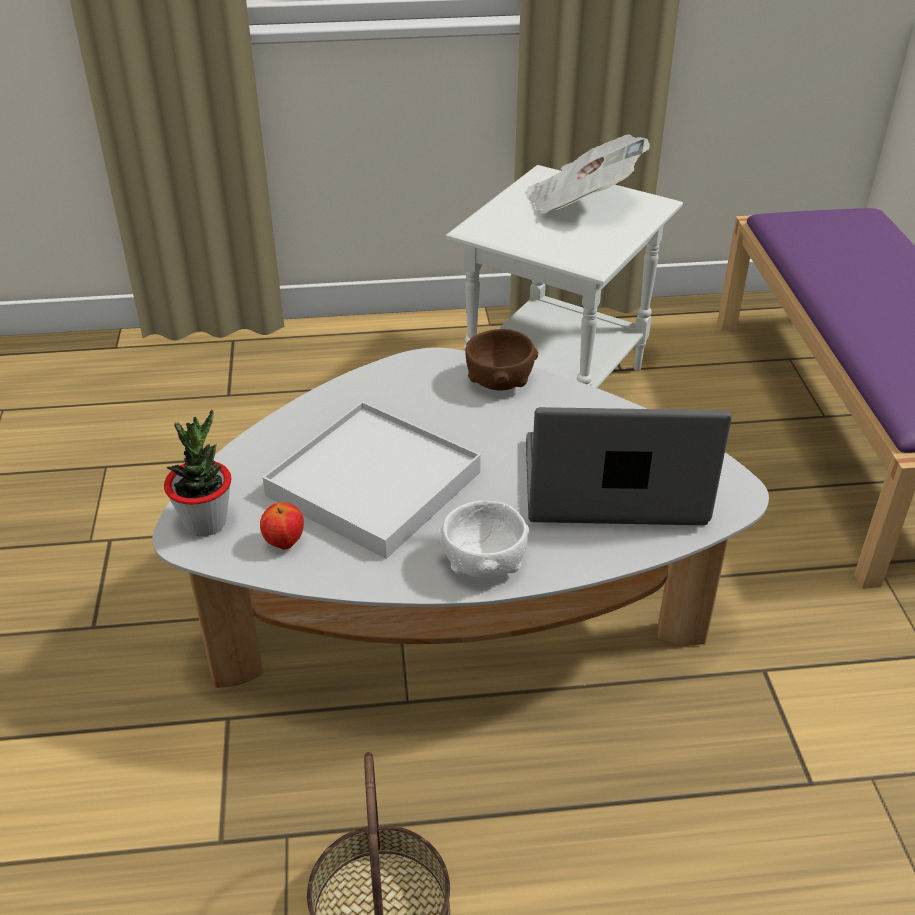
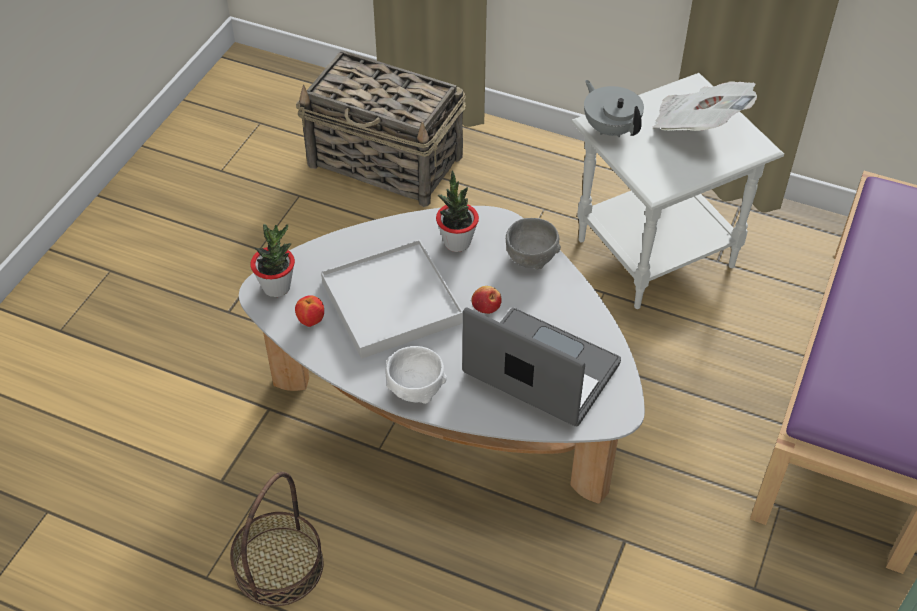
camera: 30 degrees right, 10 degrees up
brown bowl [465,329,538,391] -> grey bowl [506,218,561,270]
none -> basket [296,50,466,207]
none -> potted plant [436,170,479,252]
none -> apple [471,286,501,314]
none -> grey teapot [584,80,644,137]

